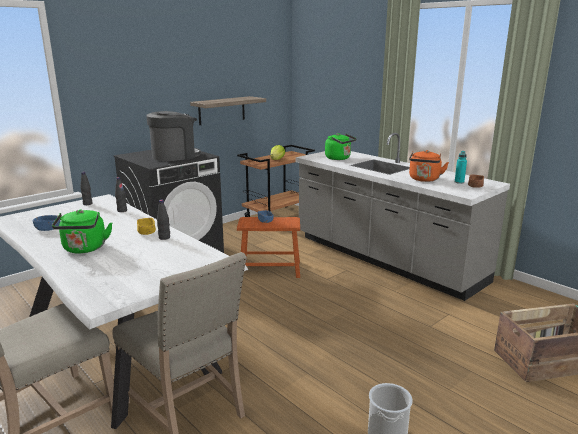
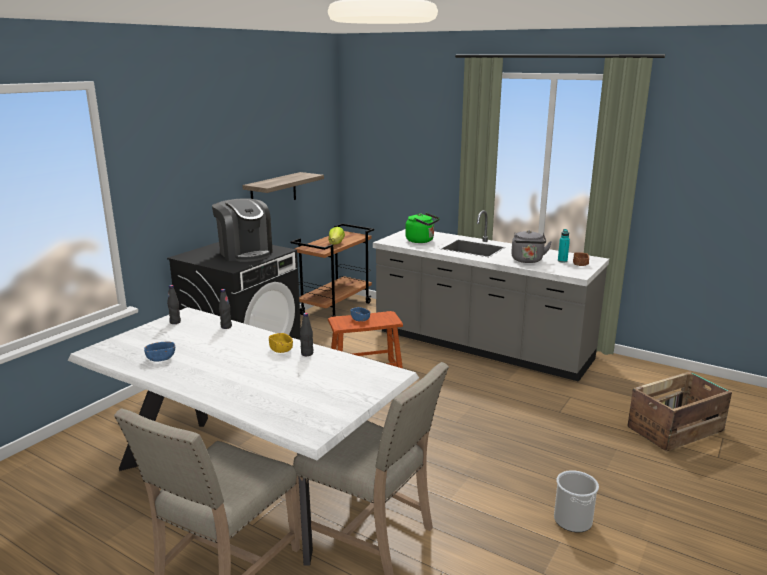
camera: 15 degrees left, 0 degrees up
green kettle [52,209,112,253] -> none
coffee machine [146,111,201,161] -> coffee machine turned 105 degrees clockwise [212,198,273,262]
orange kettle [409,150,449,182] -> grey kettle [511,230,552,263]

